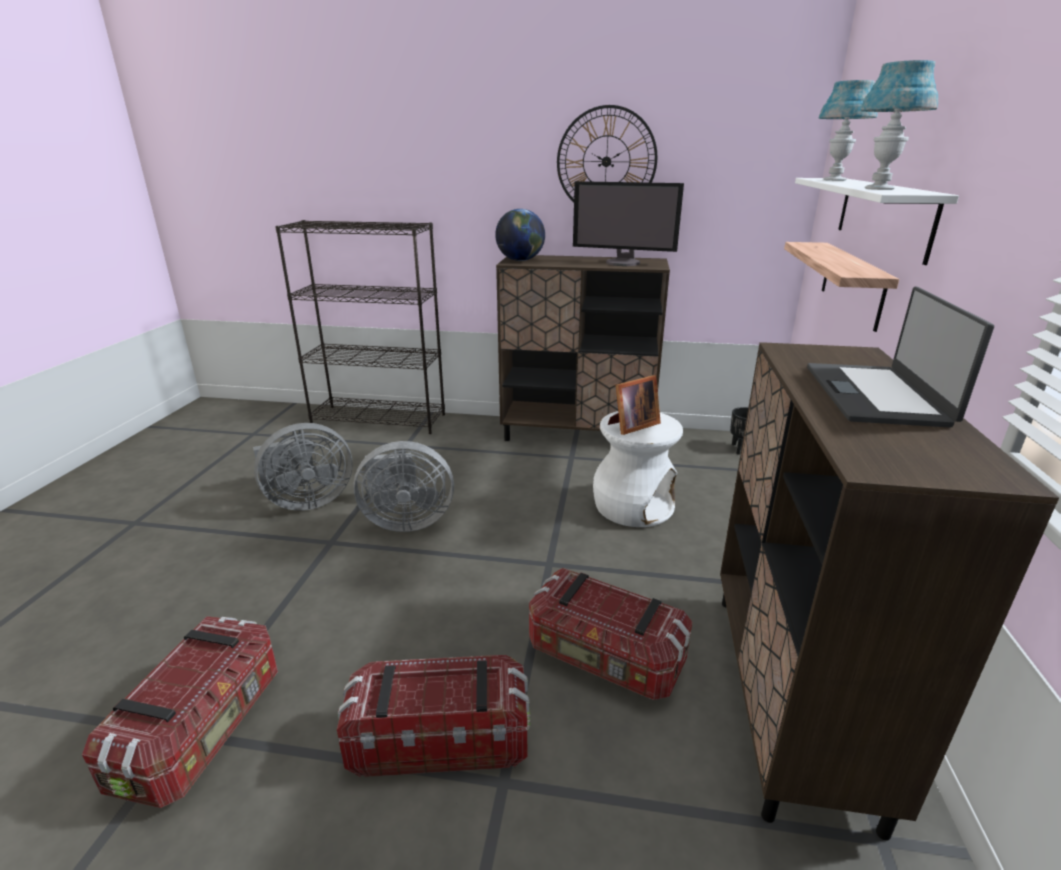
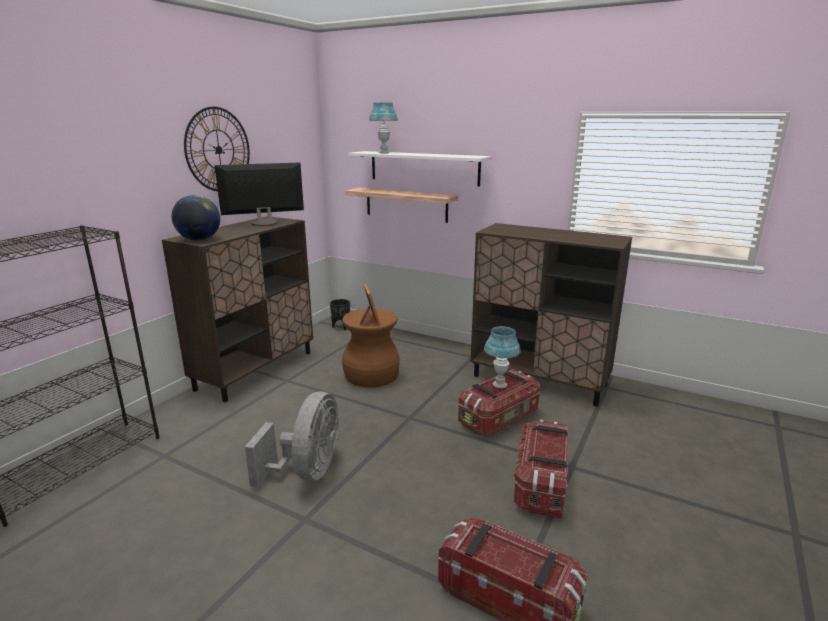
camera: 70 degrees left, 5 degrees down
grey fan [253,423,353,511] -> none
monitor [573,181,684,266] -> monitor turned 150 degrees counterclockwise [215,163,304,226]
white stool [593,411,683,527] -> brown stool [342,308,399,387]
laptop [807,286,994,428] -> none
blue table lamp [860,60,938,190] -> blue table lamp moved to [484,326,520,388]

